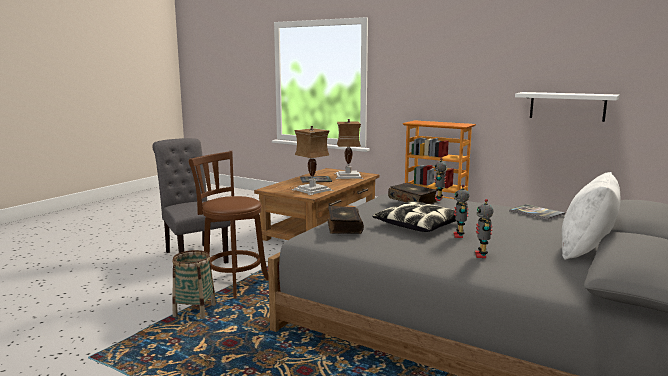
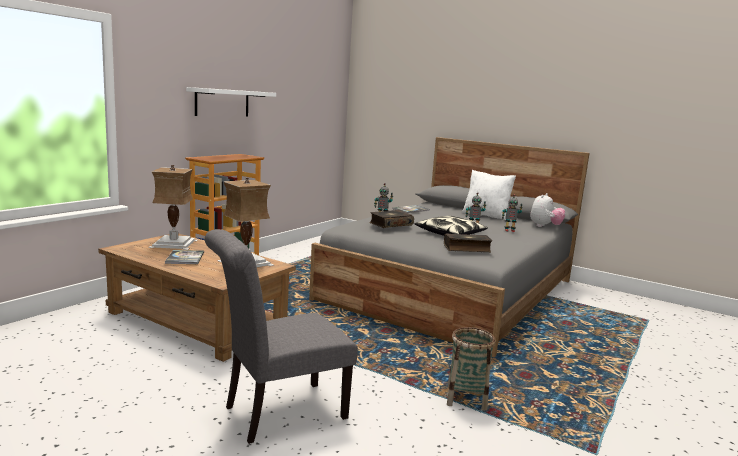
camera: 90 degrees left, 0 degrees up
brown stool [189,151,269,299] -> none
white shelf [515,92,620,122] -> white shelf moved to [186,87,276,117]
none -> plush toy [530,193,565,227]

